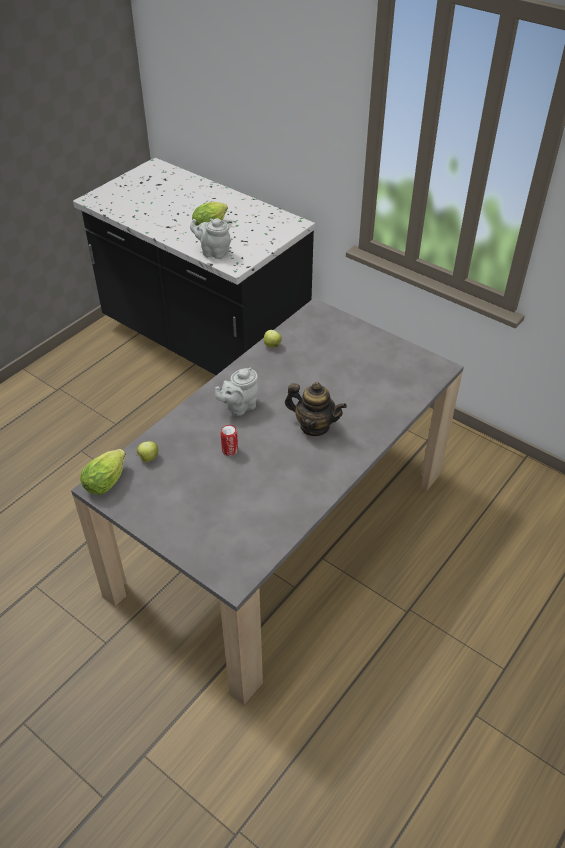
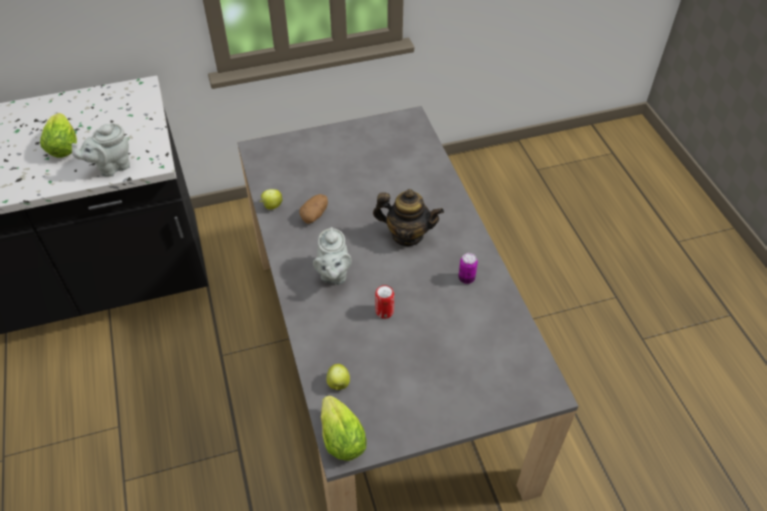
camera: 55 degrees left, 5 degrees up
teapot [285,382,347,436] -> teapot turned 45 degrees clockwise [373,189,444,246]
none -> potato [299,194,328,224]
none -> can [458,253,478,284]

